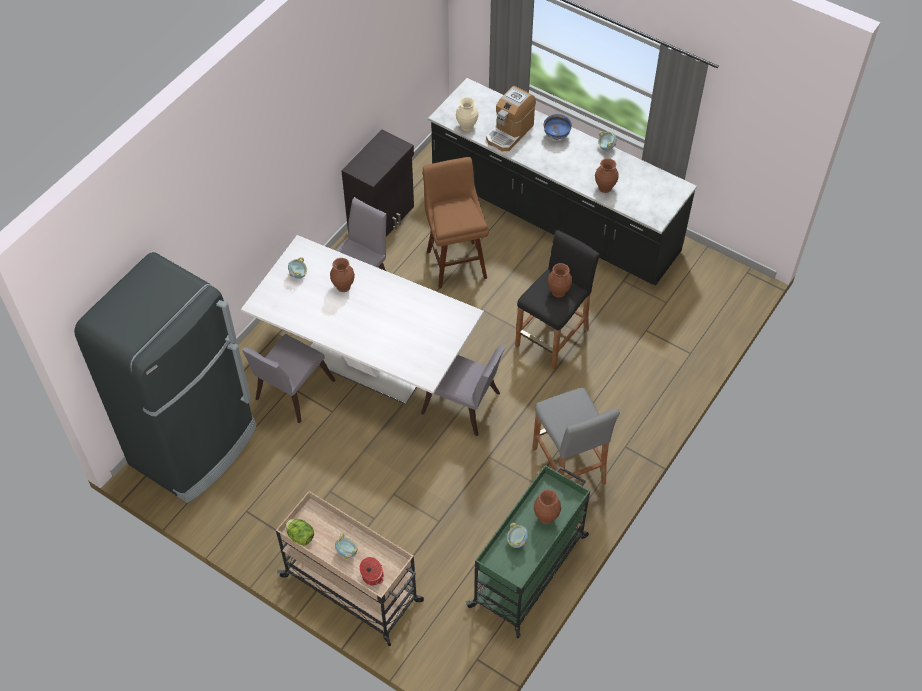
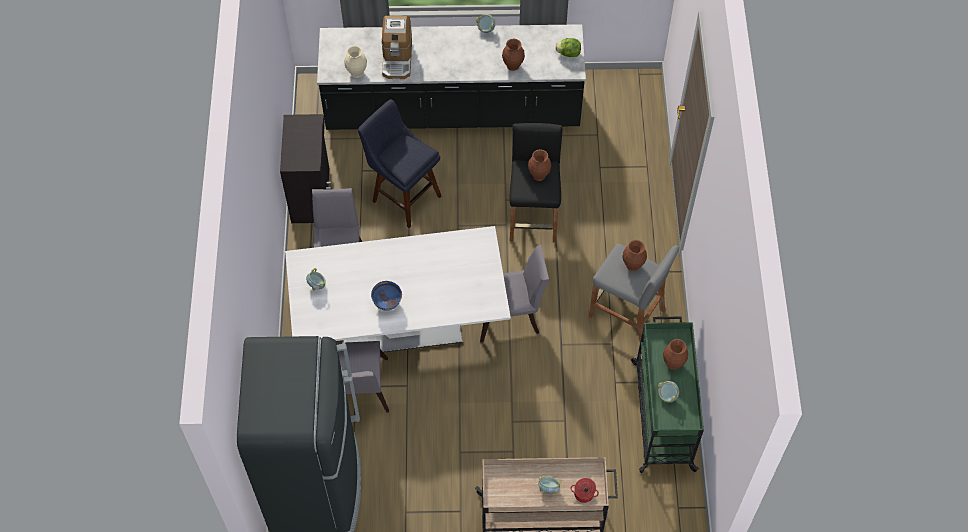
camera: 35 degrees left, 5 degrees up
lettuce [285,519,314,546] -> lettuce moved to [555,38,581,57]
brown vase [330,258,355,292] -> brown vase moved to [623,240,647,271]
brown stool [423,157,489,289] -> blue stool [358,99,442,228]
blue bowl [544,114,572,140] -> blue bowl moved to [371,281,402,311]

